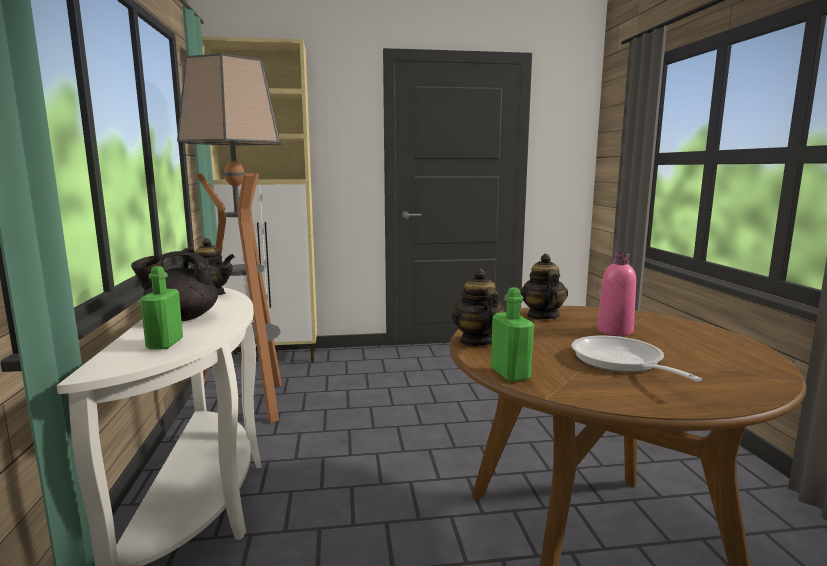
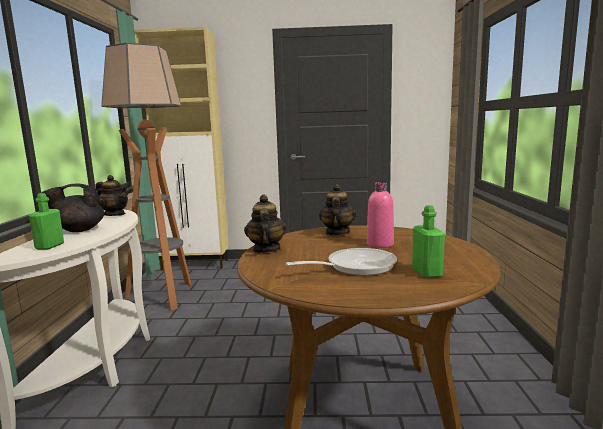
camera: 10 degrees right, 0 degrees up
green bottle [491,287,534,382] -> green bottle moved to [412,205,445,278]
frying pan [572,336,702,382] -> frying pan turned 75 degrees clockwise [286,248,397,276]

